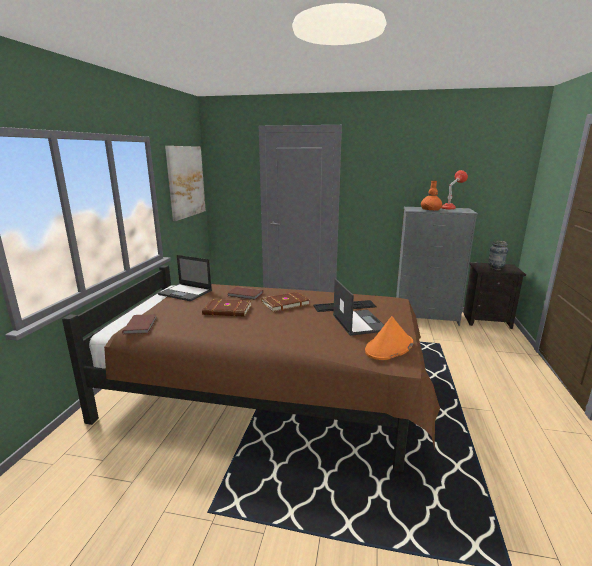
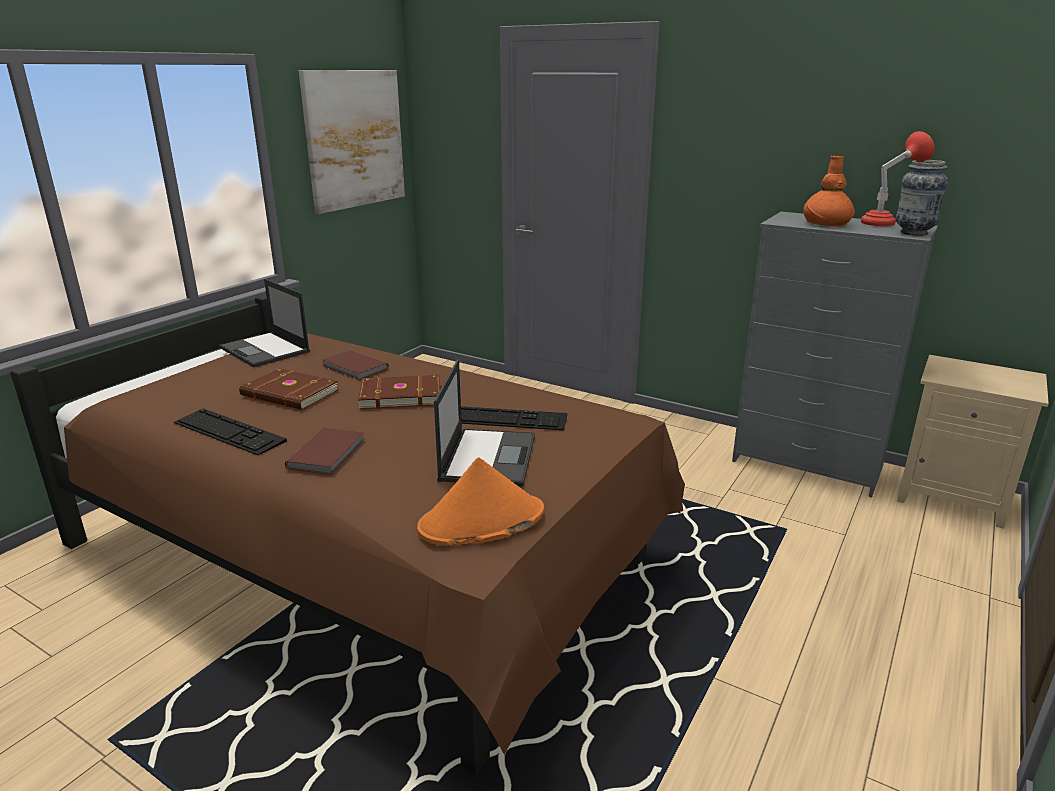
camera: 20 degrees right, 5 degrees up
brown book [122,314,157,334] -> brown book moved to [285,428,365,475]
black nightstand [463,262,526,329] -> beige nightstand [897,355,1049,529]
vase [488,241,508,270] -> vase moved to [896,160,949,236]
none -> keyboard [174,408,287,455]

